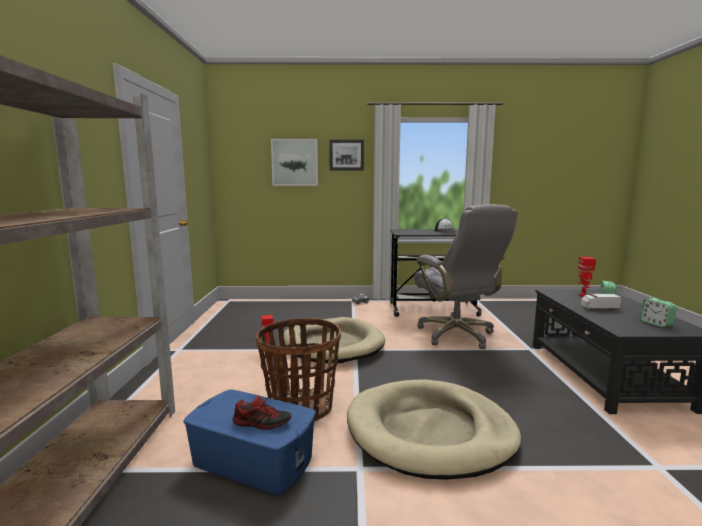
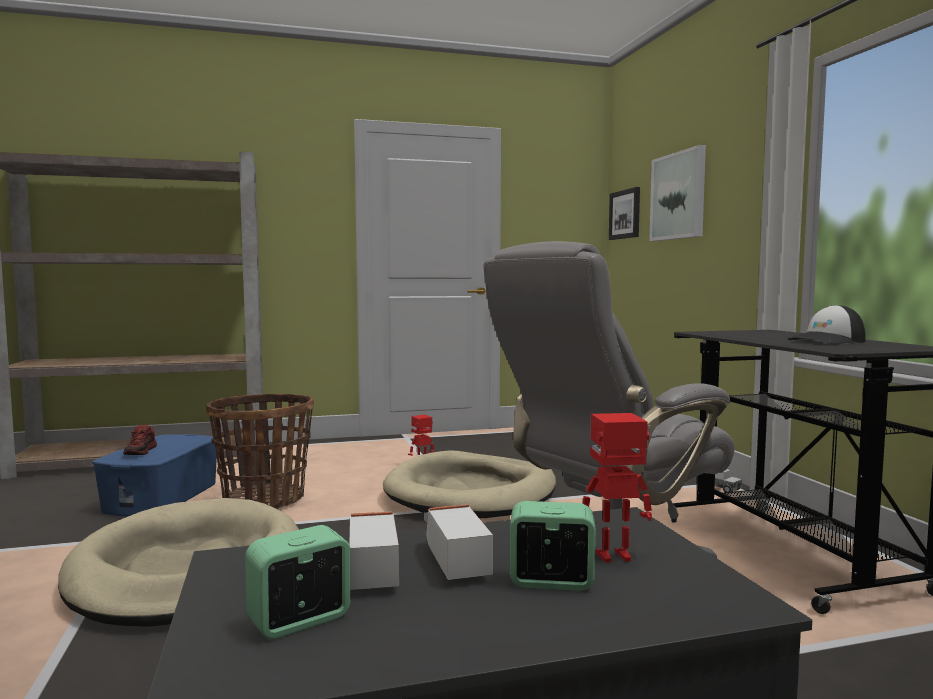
camera: 75 degrees right, 5 degrees down
picture [329,140,364,170] -> picture moved to [609,187,640,240]
none -> toy truck [349,512,399,590]

